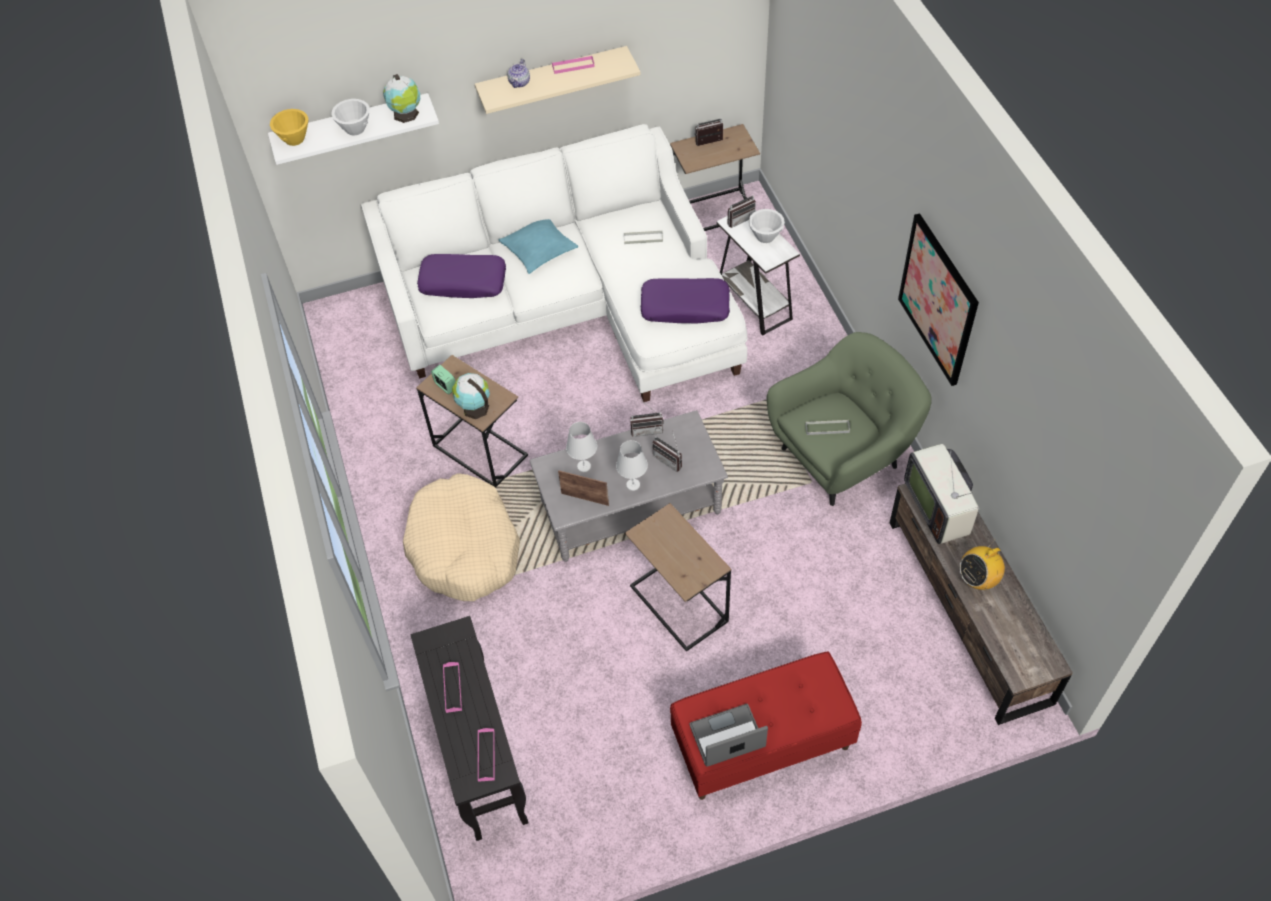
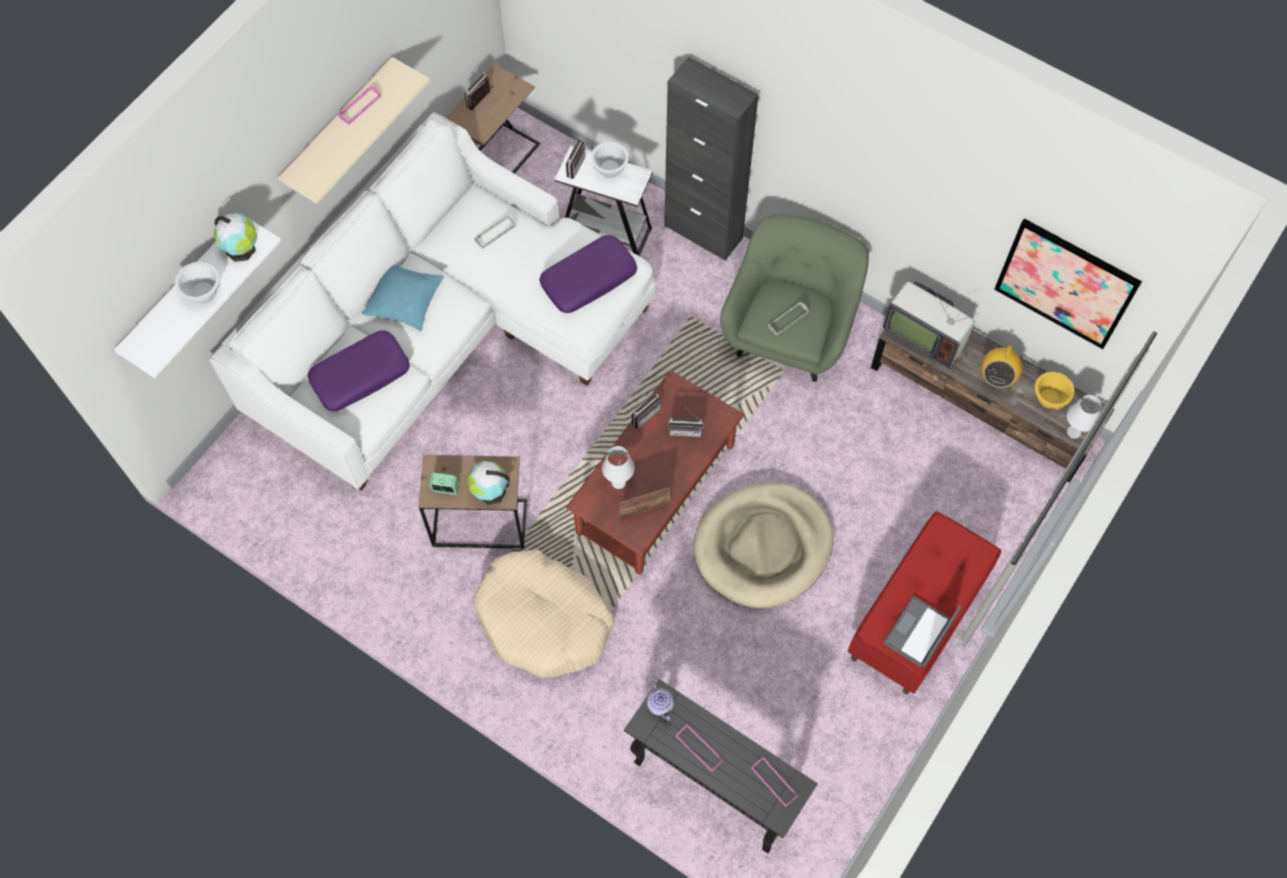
camera: 40 degrees left, 10 degrees up
yellow bowl [270,109,308,146] -> yellow bowl moved to [1035,372,1075,409]
teapot [507,59,530,88] -> teapot moved to [647,680,674,721]
grey coffee table [530,410,728,562] -> brown coffee table [566,370,744,574]
white table lamp [616,440,648,491] -> white table lamp moved to [1067,395,1101,439]
brown side table [625,503,731,652] -> beige dog bed [693,482,834,608]
picture [898,213,979,386] -> picture moved to [994,218,1142,349]
none -> black cabinet [664,56,759,261]

